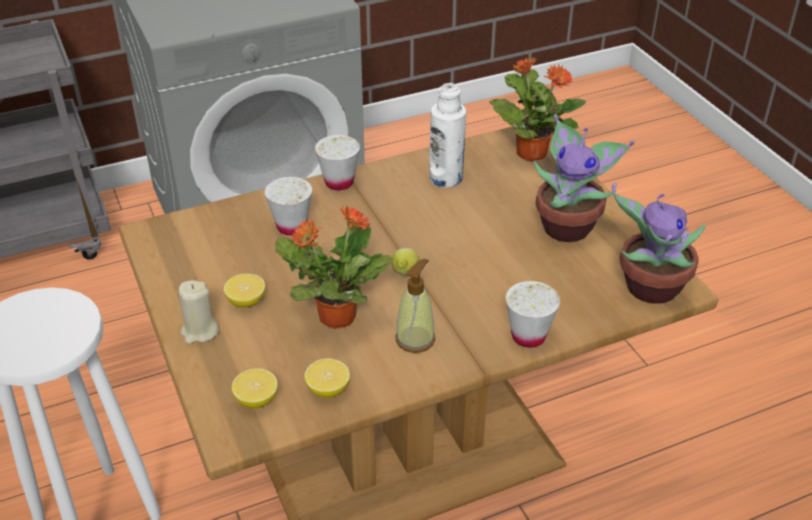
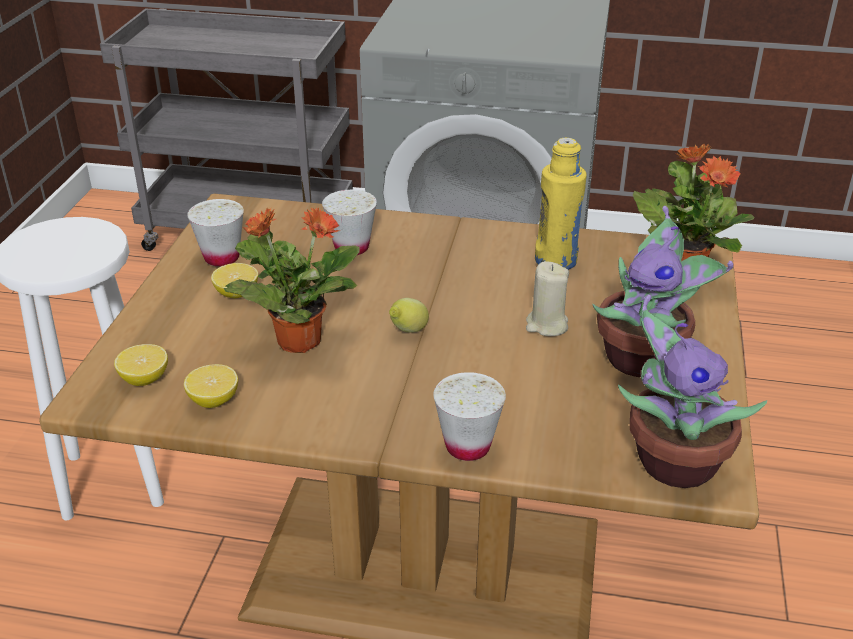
camera: 35 degrees right, 5 degrees down
beige candle [178,280,220,344] -> beige candle moved to [526,261,569,336]
white cup [315,135,360,190] -> white cup moved to [187,199,244,266]
soap dispenser [396,259,435,353] -> none
white bottle [429,83,466,188] -> yellow bottle [535,138,587,270]

